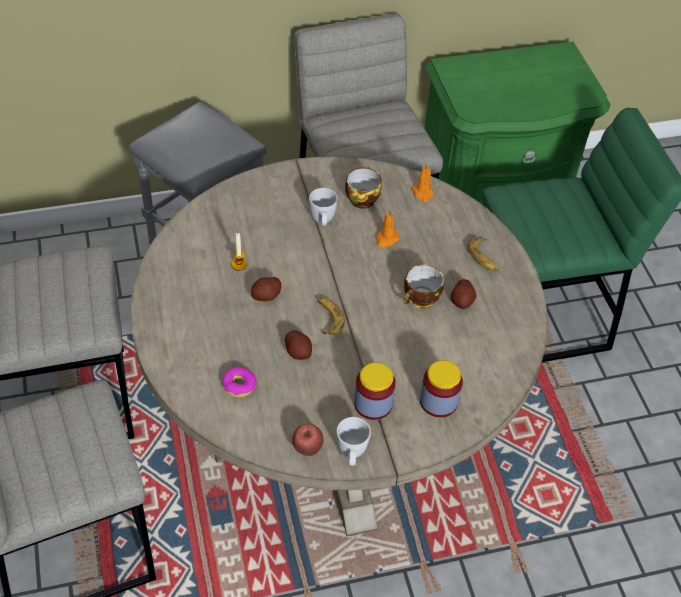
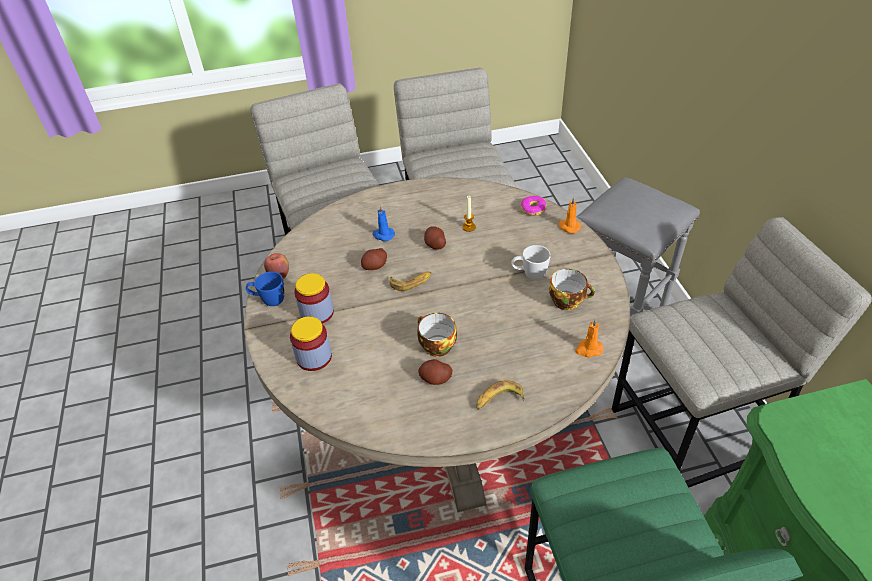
camera: 95 degrees right, 5 degrees down
donut [222,367,257,398] -> donut moved to [521,196,546,216]
white mug [337,417,371,466] -> blue mug [246,272,284,306]
orange candle [376,208,400,247] -> orange candle moved to [559,197,581,233]
none -> blue candle [373,205,395,241]

